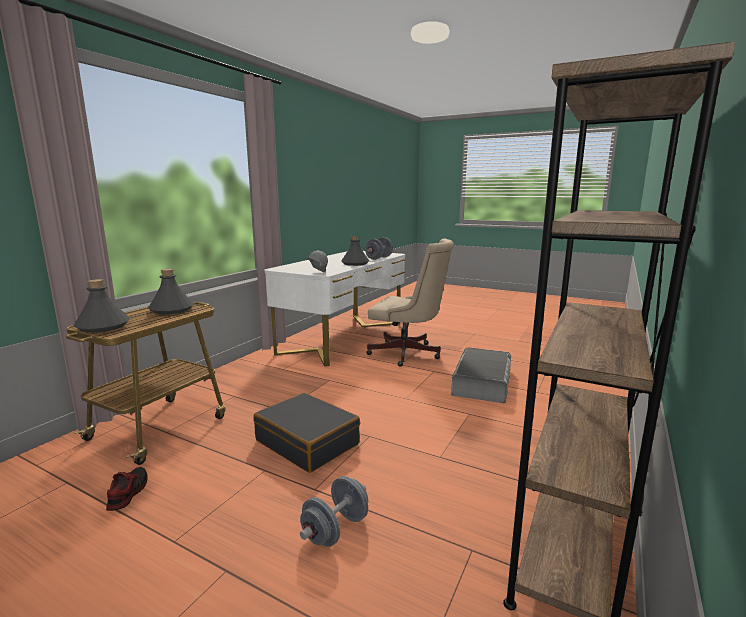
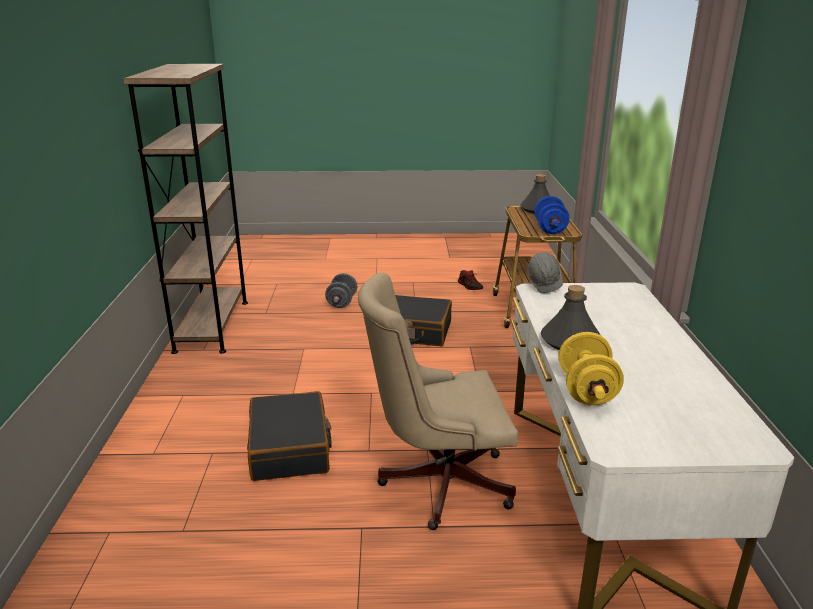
camera: 150 degrees right, 10 degrees up
grey bottle [148,269,194,315] -> blue dumbbell [534,196,570,234]
grey dumbbell [365,237,393,260] -> yellow dumbbell [558,332,624,405]
grey storage box [451,347,511,404] -> black suitcase [247,391,332,481]

